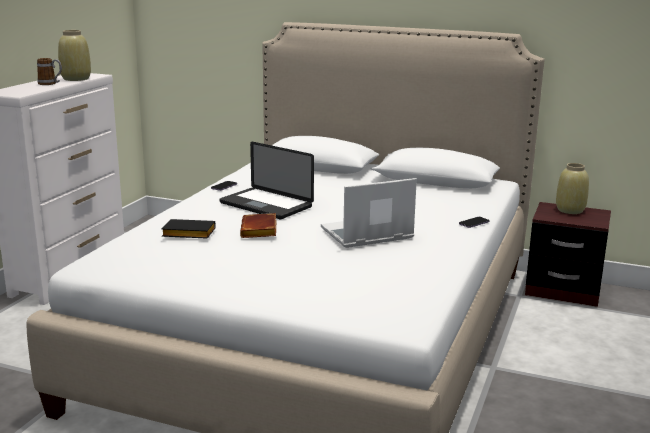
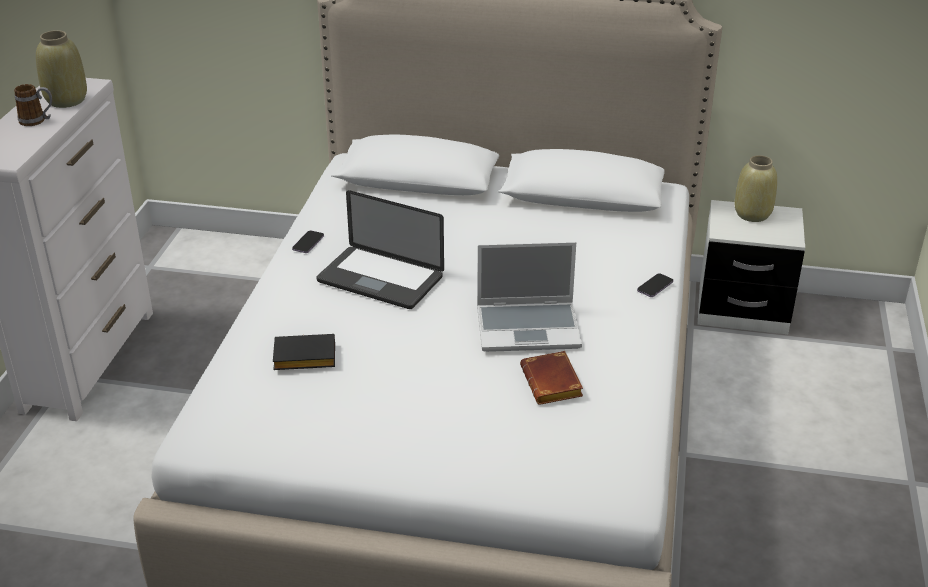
camera: 10 degrees left, 15 degrees up
brown book [240,213,277,238] -> brown book moved to [520,351,583,405]
laptop [321,178,417,248] -> laptop turned 150 degrees counterclockwise [477,242,582,352]
brown nightstand [525,202,611,307] -> white nightstand [698,200,805,334]

